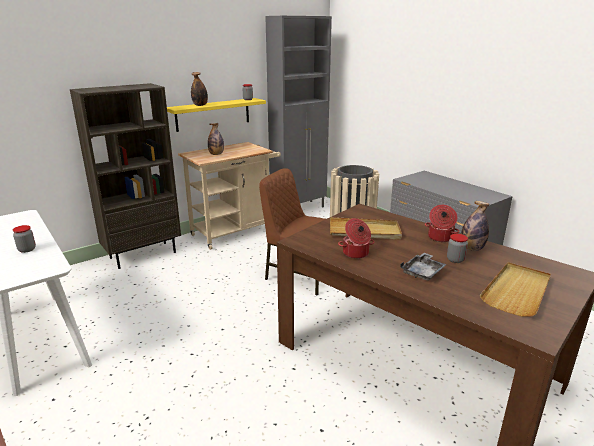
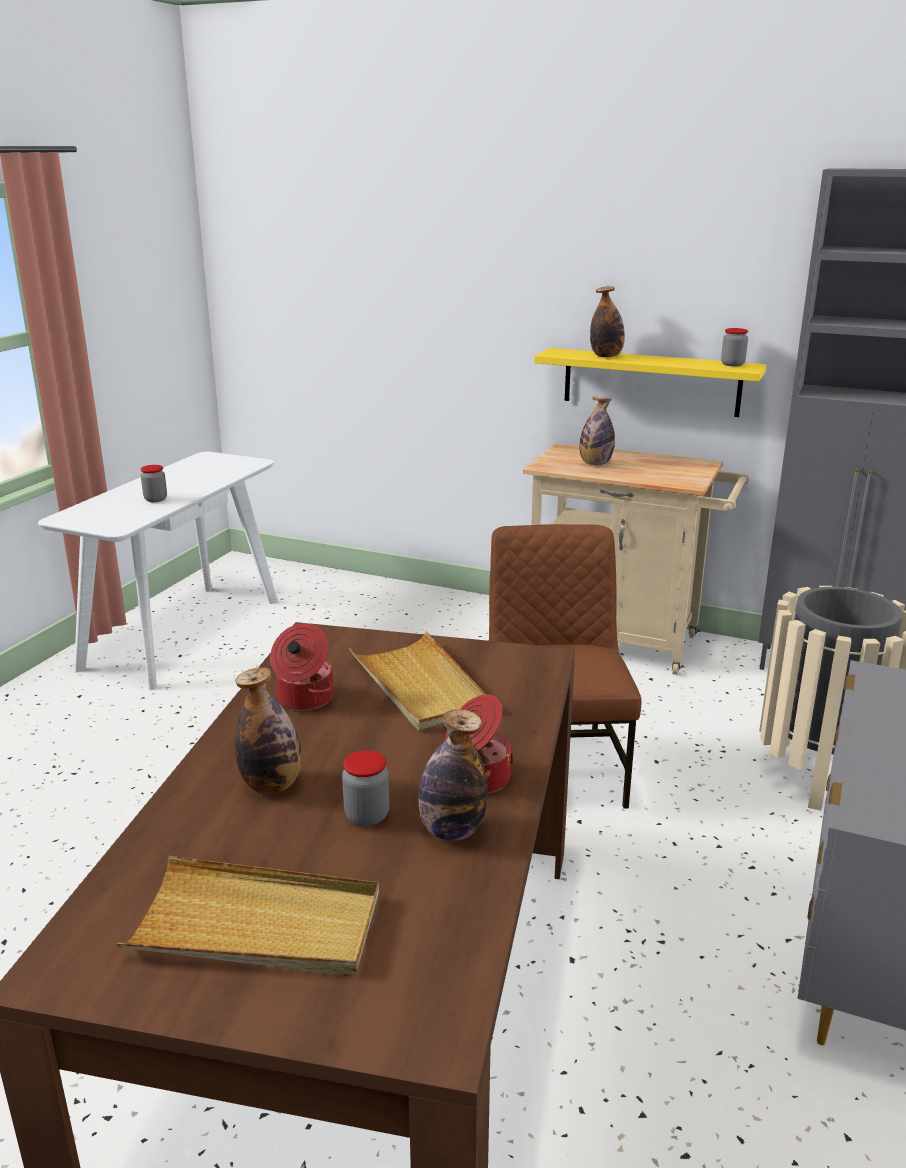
camera: 60 degrees right, 0 degrees up
brown bookcase [70,83,181,269] -> none
grey tray [400,253,447,281] -> bottle [235,667,301,794]

